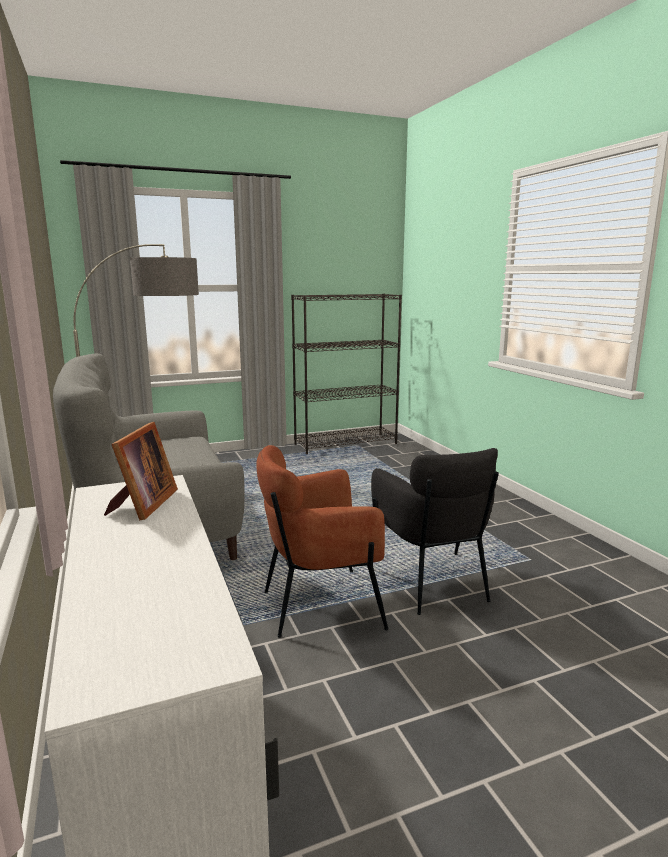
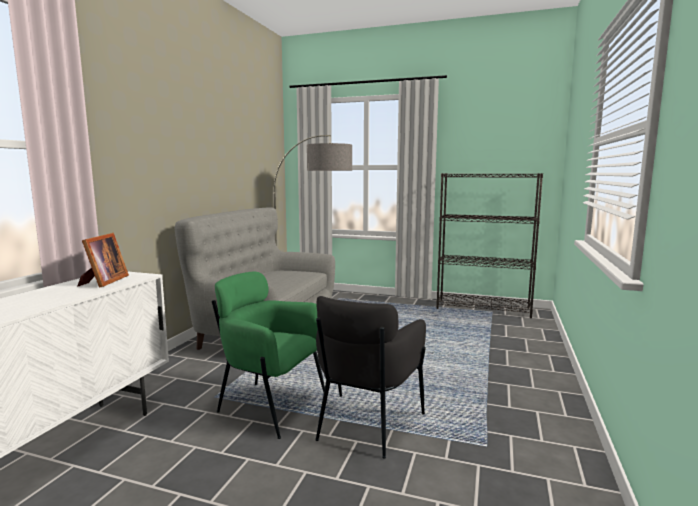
camera: 40 degrees right, 5 degrees down
picture frame [104,422,178,520] -> picture frame turned 45 degrees counterclockwise [77,233,129,288]
brown armchair [256,445,389,638] -> green armchair [212,272,325,439]

